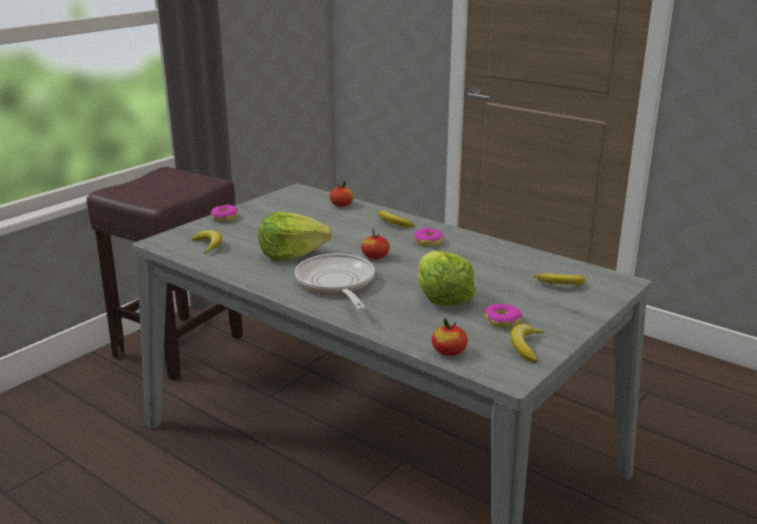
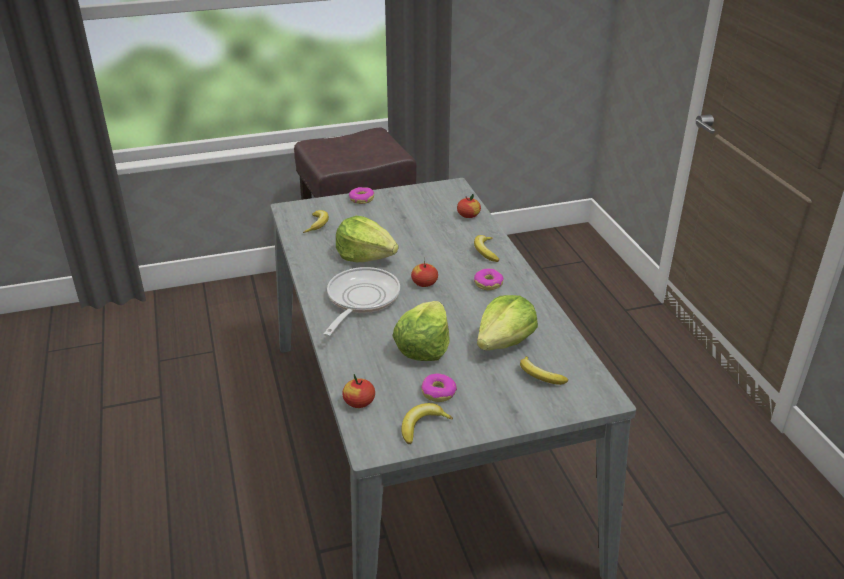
camera: 35 degrees right, 10 degrees up
none -> lettuce [477,295,538,350]

